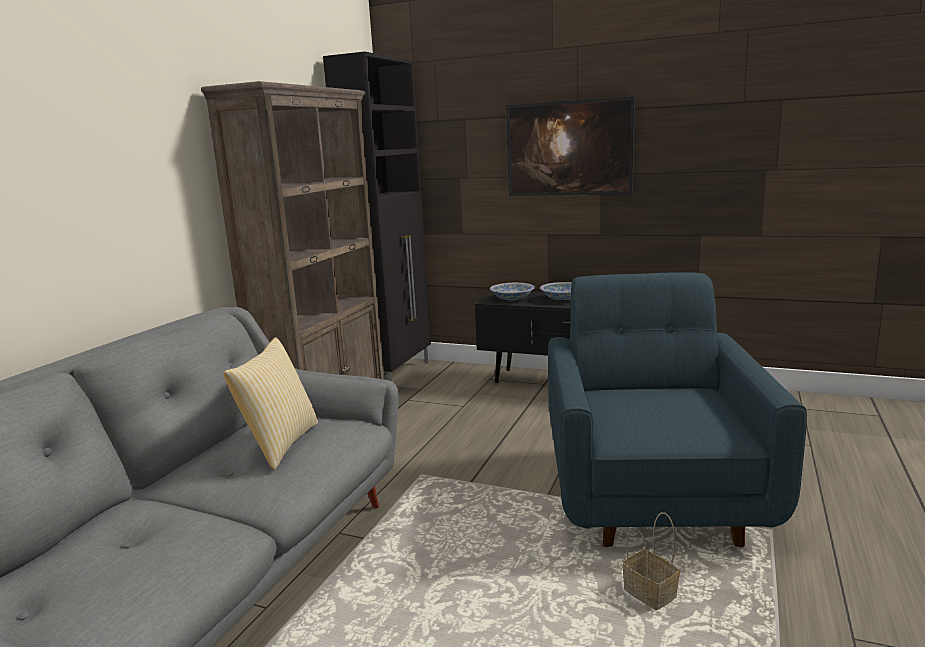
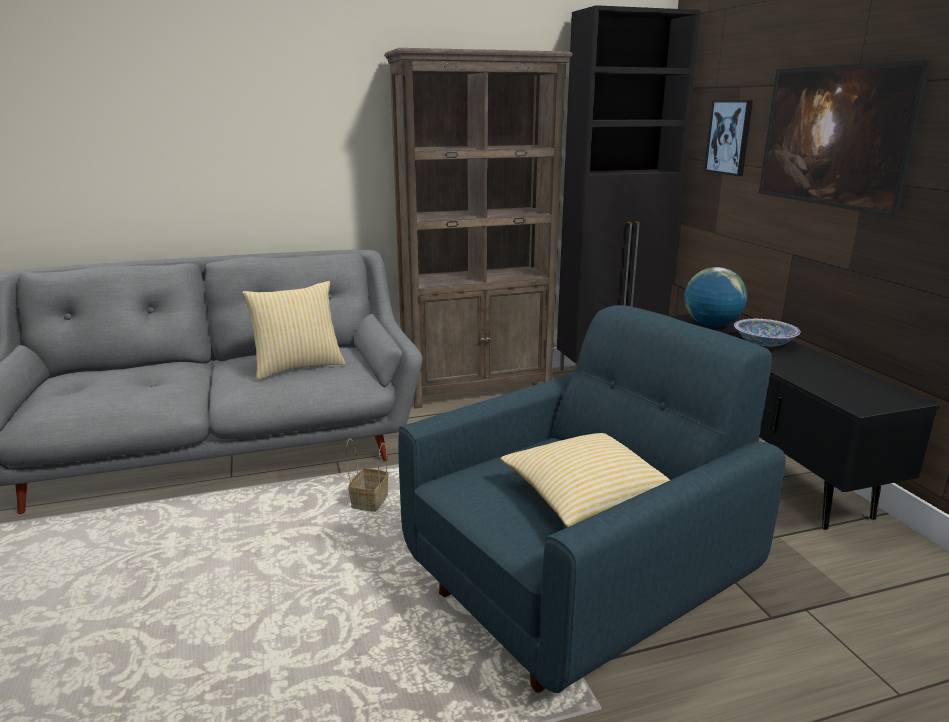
camera: 50 degrees right, 5 degrees up
bowl [490,283,535,300] -> globe [684,267,747,327]
basket [622,512,680,610] -> basket moved to [346,439,388,512]
none -> pillow [501,433,670,527]
none -> picture [704,100,753,176]

